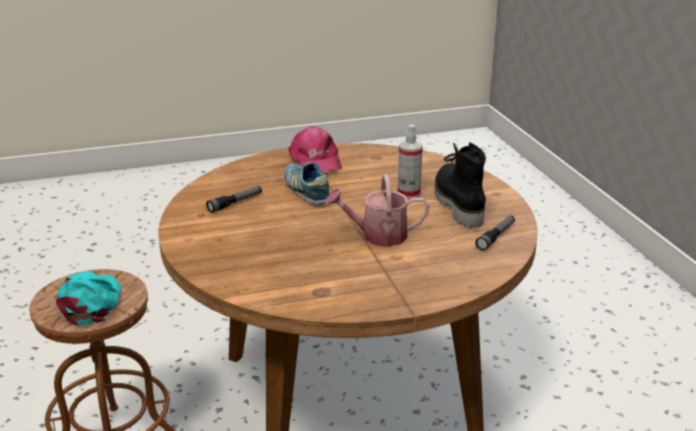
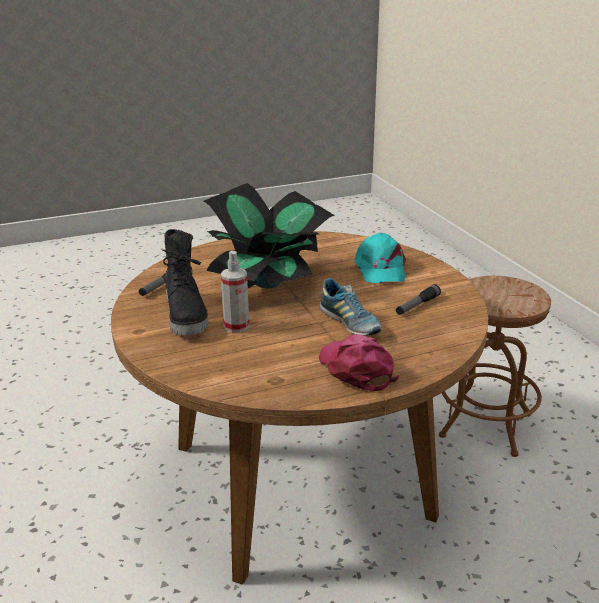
camera: 175 degrees right, 0 degrees up
turquoise cap [56,271,122,326] -> turquoise cap moved to [354,233,406,283]
watering can [325,174,429,247] -> potted plant [204,183,335,288]

